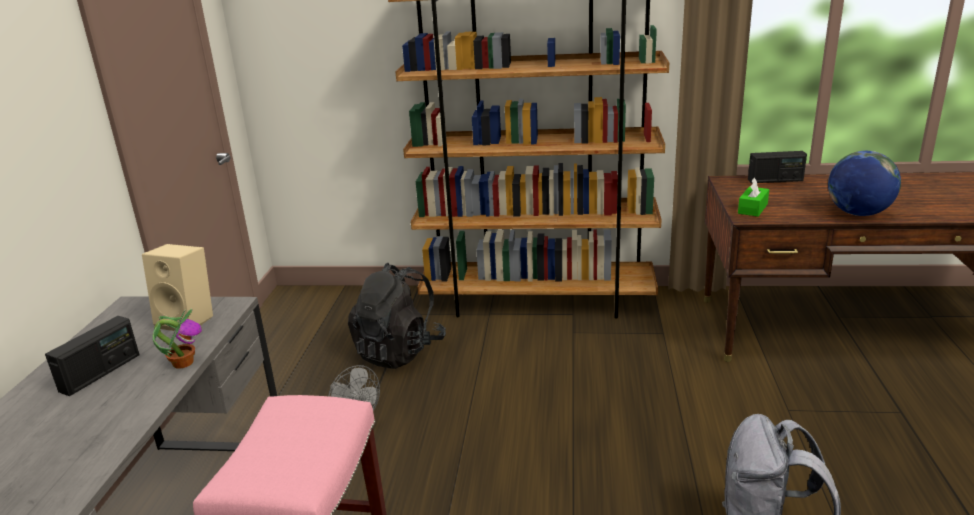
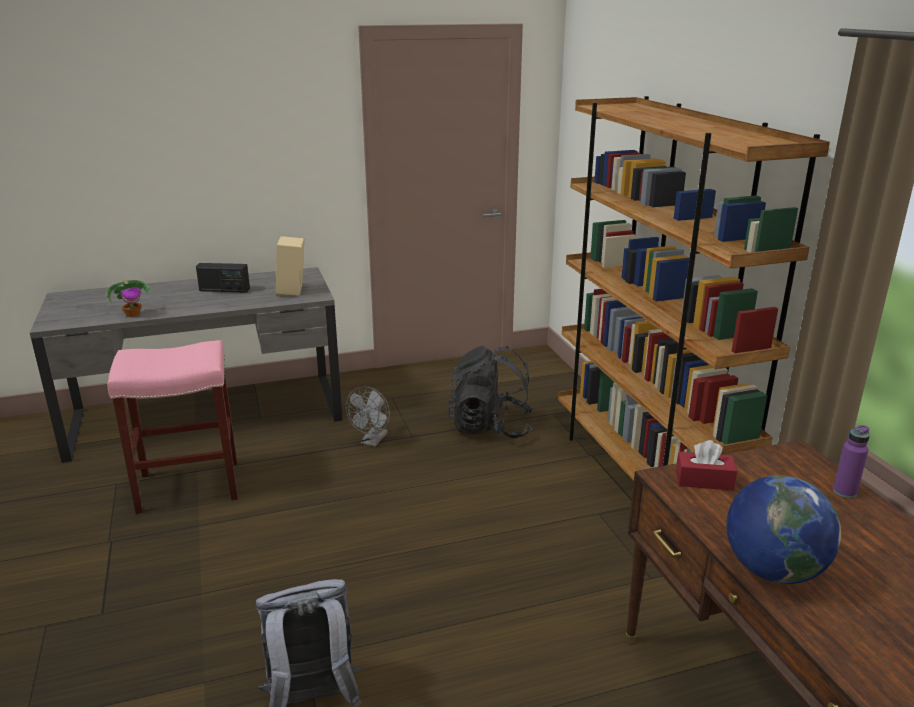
camera: 65 degrees right, 0 degrees up
potted plant [152,309,202,369] -> potted plant moved to [106,280,152,317]
green tissue box [738,178,769,217] -> red tissue box [676,440,737,491]
radio [748,151,807,183] -> purple bottle [833,425,870,498]

